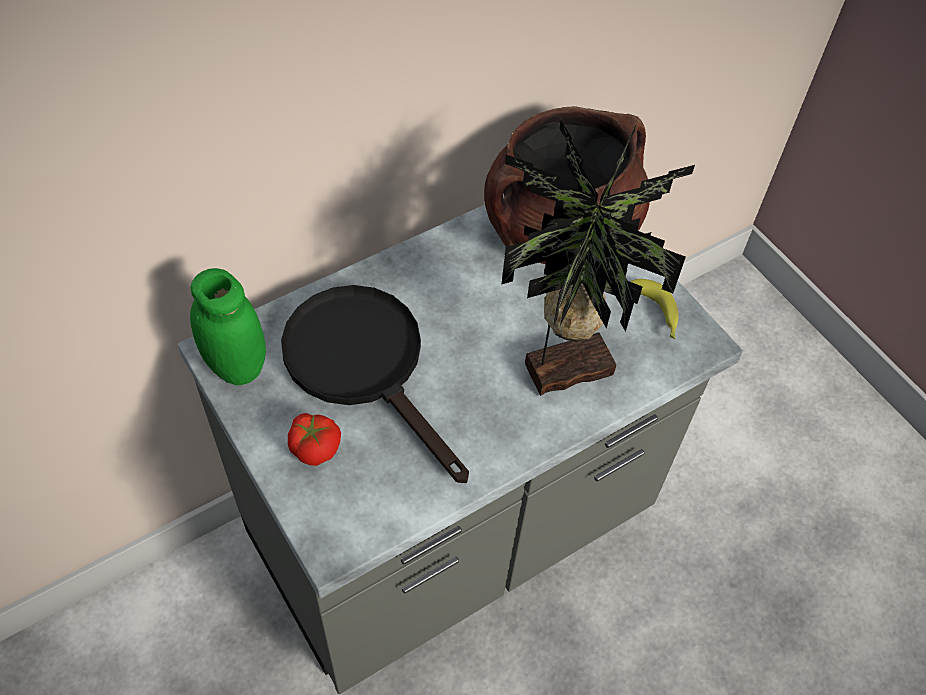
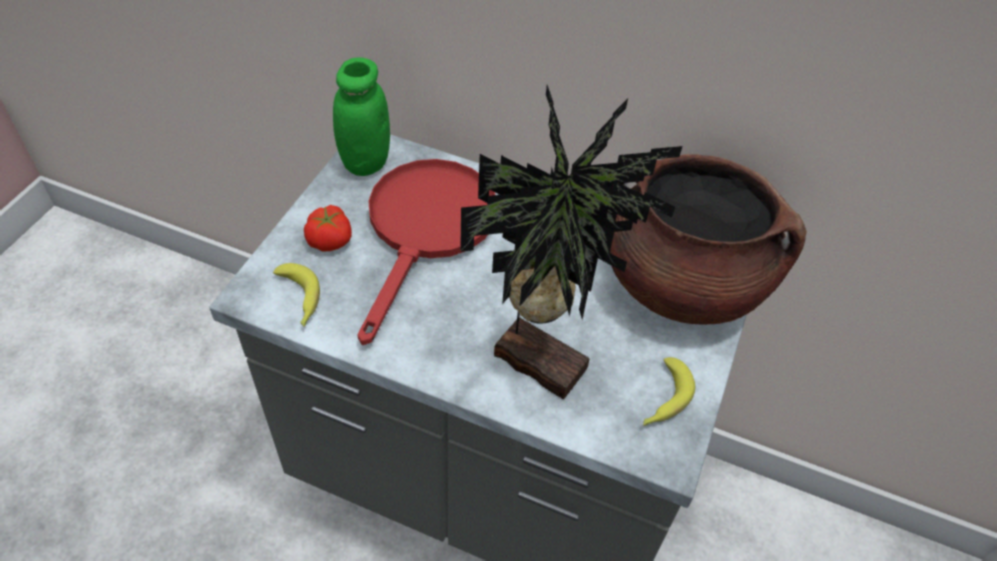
camera: 55 degrees right, 5 degrees down
black frying pan [281,285,469,483] -> red frying pan [357,159,495,345]
none -> banana [273,263,320,327]

